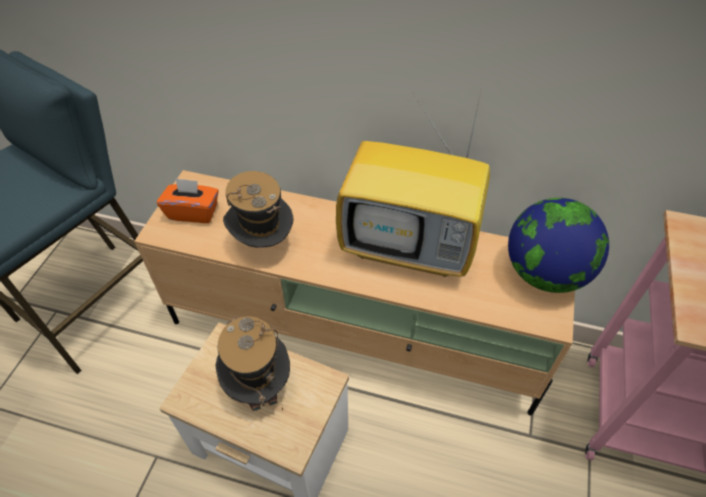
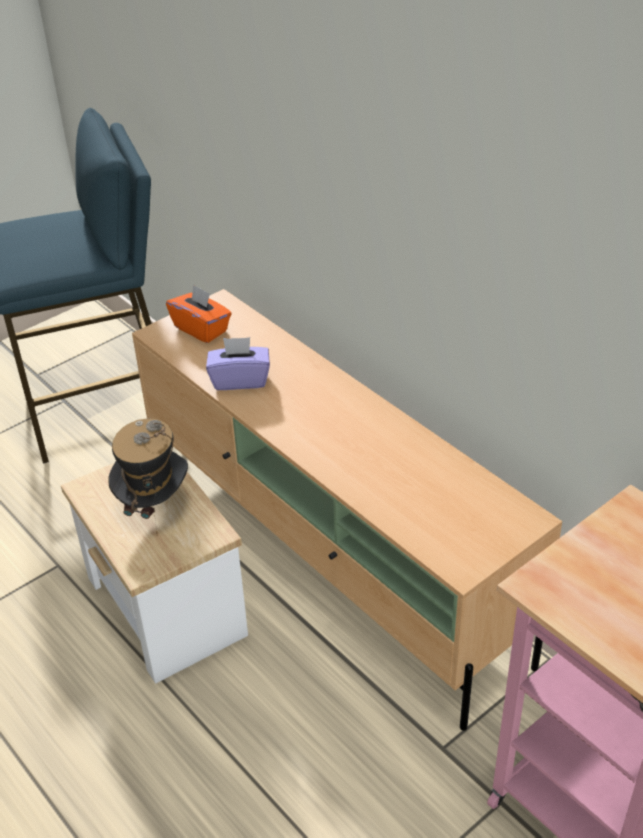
camera: 35 degrees right, 10 degrees down
hat [223,171,293,248] -> purple tissue box [206,337,270,390]
television [336,87,490,277] -> none
globe [508,198,609,293] -> none

